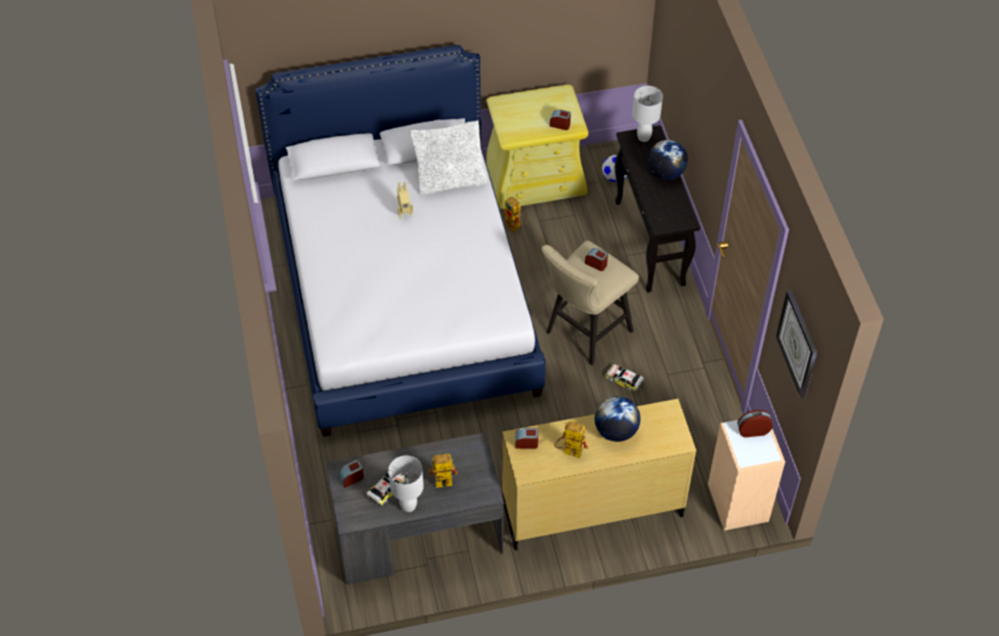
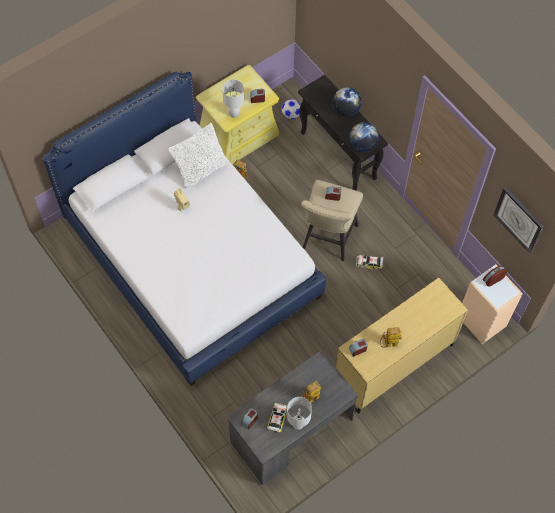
camera: 25 degrees left, 10 degrees up
globe [595,396,640,442] -> globe moved to [349,122,379,152]
white table lamp [632,86,663,142] -> white table lamp moved to [222,79,244,118]

